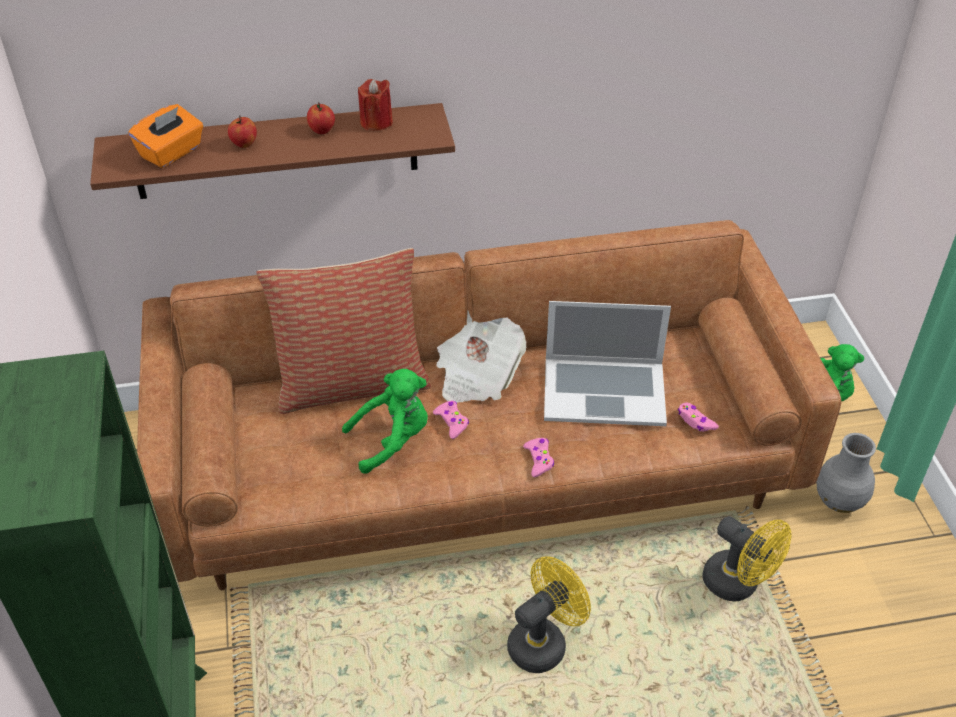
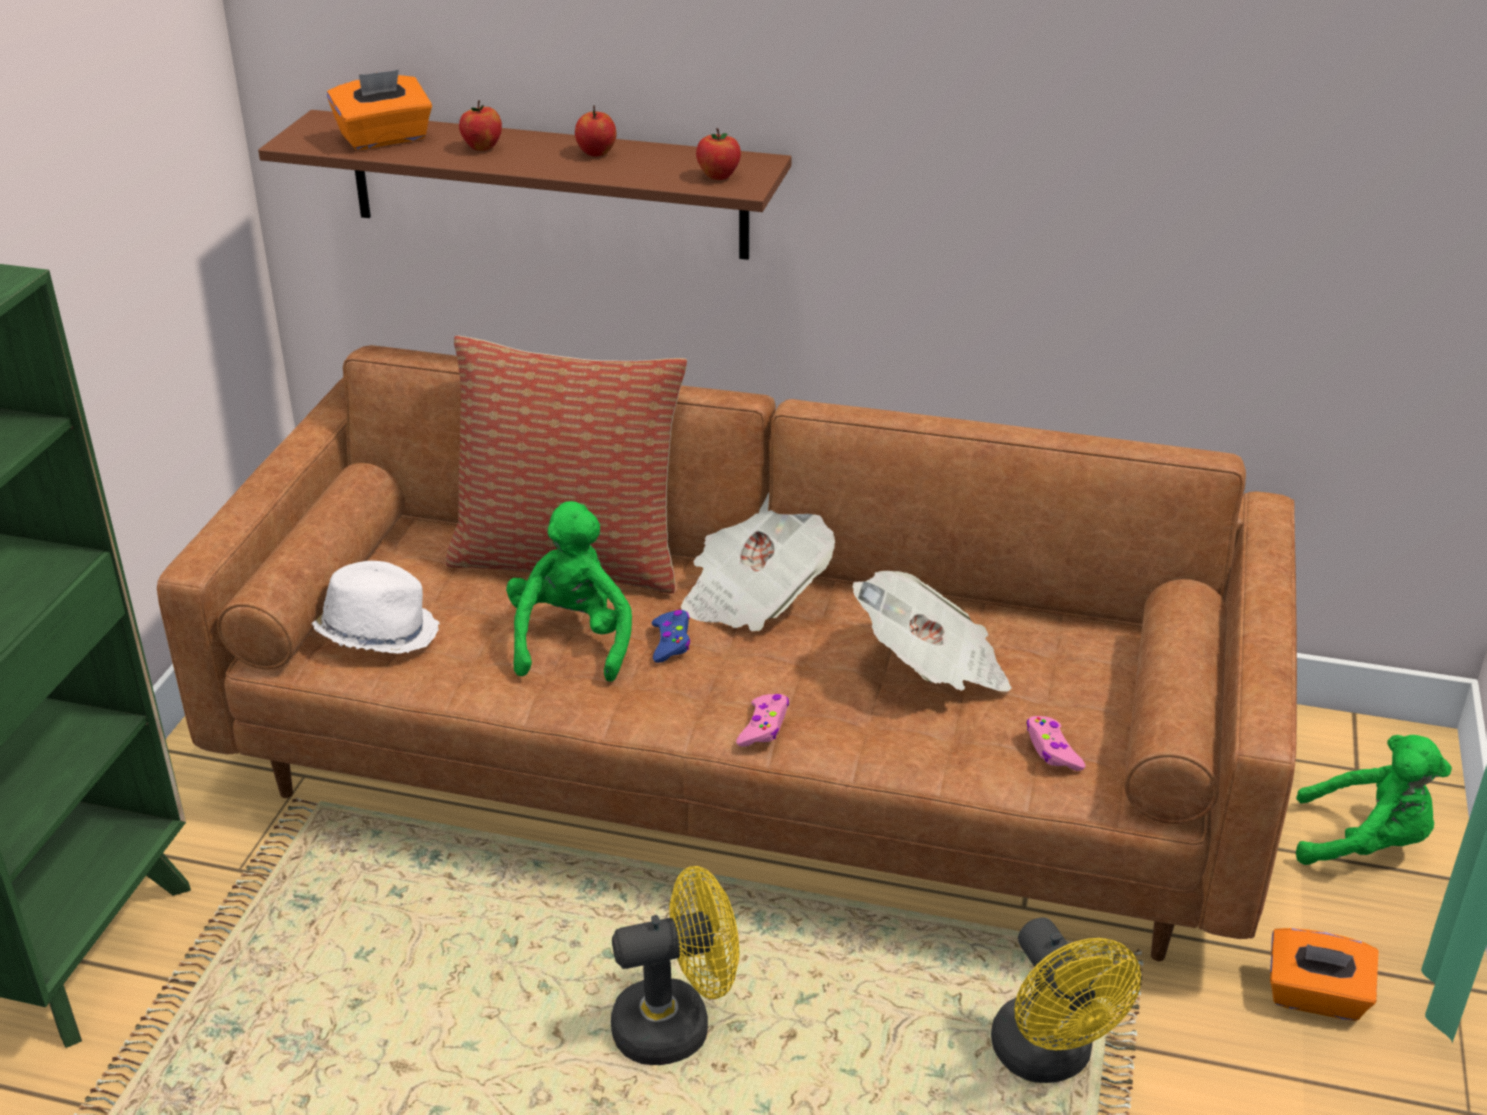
camera: 25 degrees right, 10 degrees down
green plush toy [342,369,428,474] -> green plush toy turned 90 degrees counterclockwise [506,501,632,682]
red candle [358,79,393,131] -> none
pink game controller [433,401,469,439] -> blue game controller [651,610,690,663]
laptop [544,301,671,426] -> newspaper [852,571,1012,692]
grey vase [817,433,876,513] -> orange tissue box [1270,928,1379,1021]
none -> white hat [312,561,440,654]
none -> apple [696,128,741,180]

